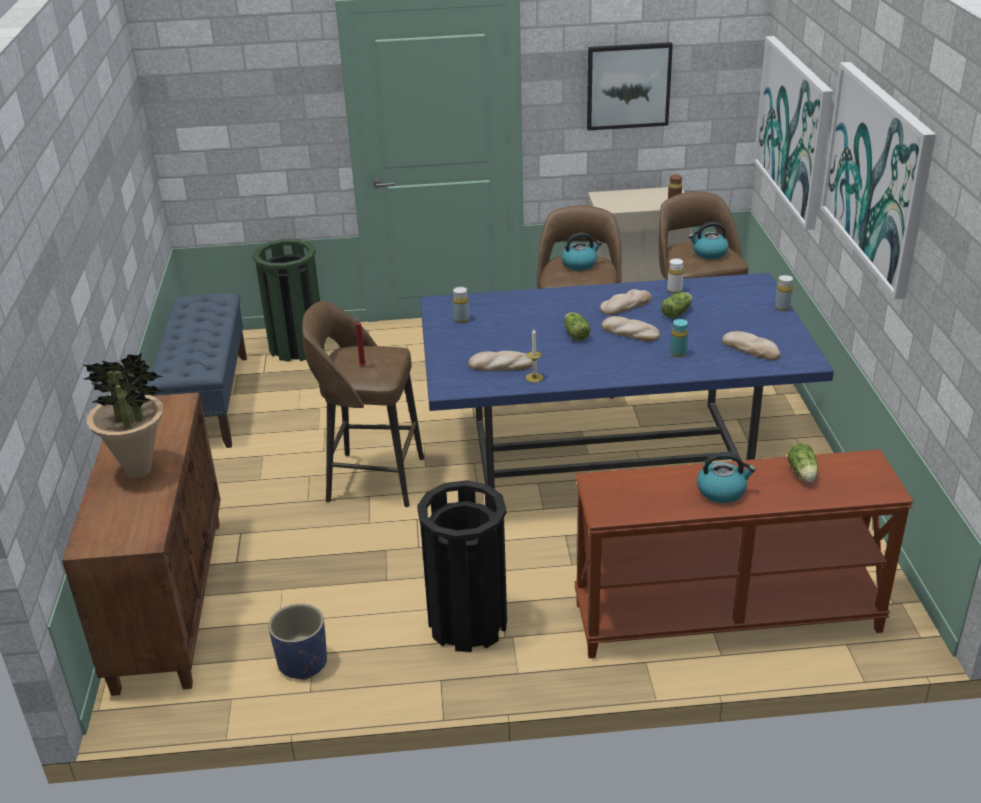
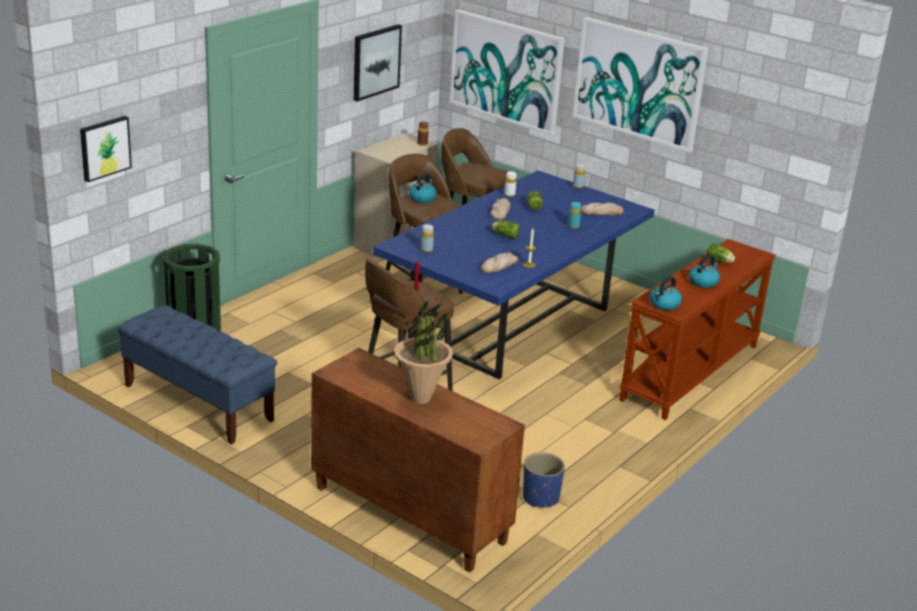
camera: 50 degrees left, 5 degrees down
black trash can [417,480,507,652] -> none
bread [601,316,660,342] -> none
kettle [689,222,729,259] -> kettle moved to [650,276,682,310]
none -> picture [80,116,132,182]

